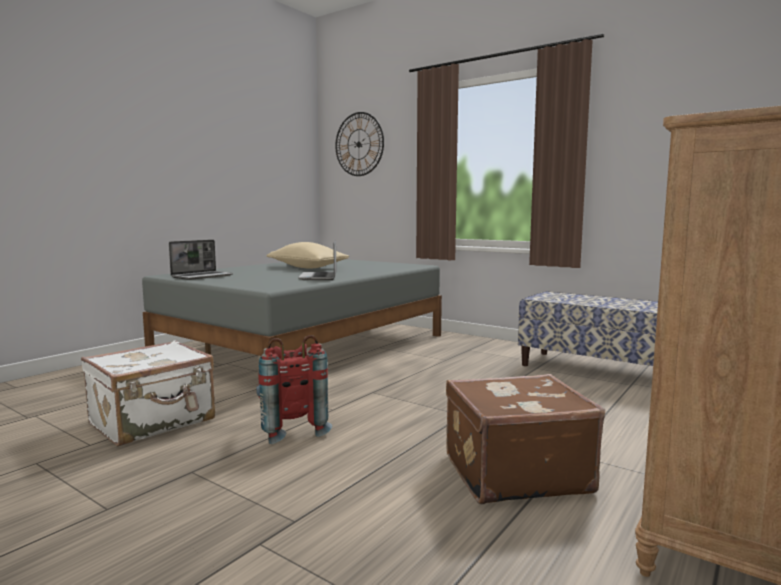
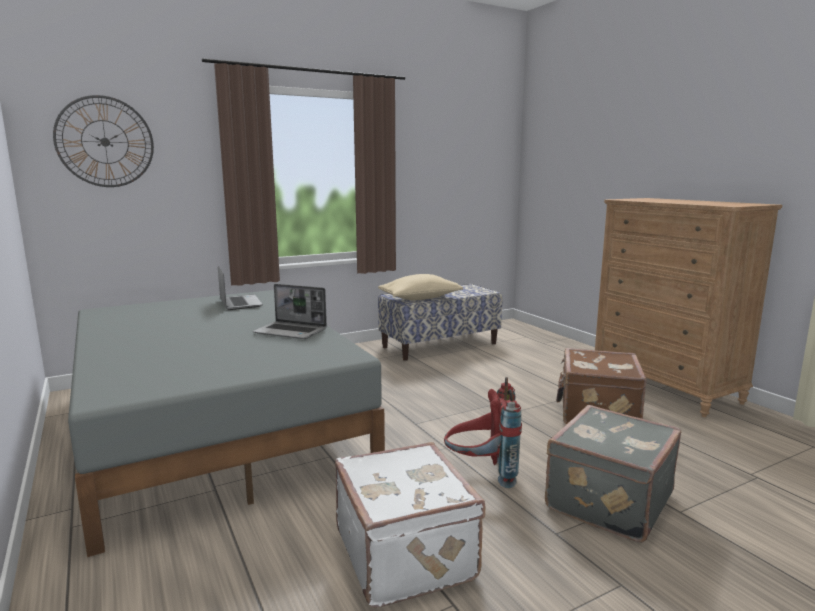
camera: 65 degrees left, 5 degrees up
laptop [169,240,234,280] -> laptop moved to [218,266,263,310]
beige pillow [266,242,349,268] -> beige pillow moved to [378,274,463,300]
none -> grey suitcase [545,405,681,543]

